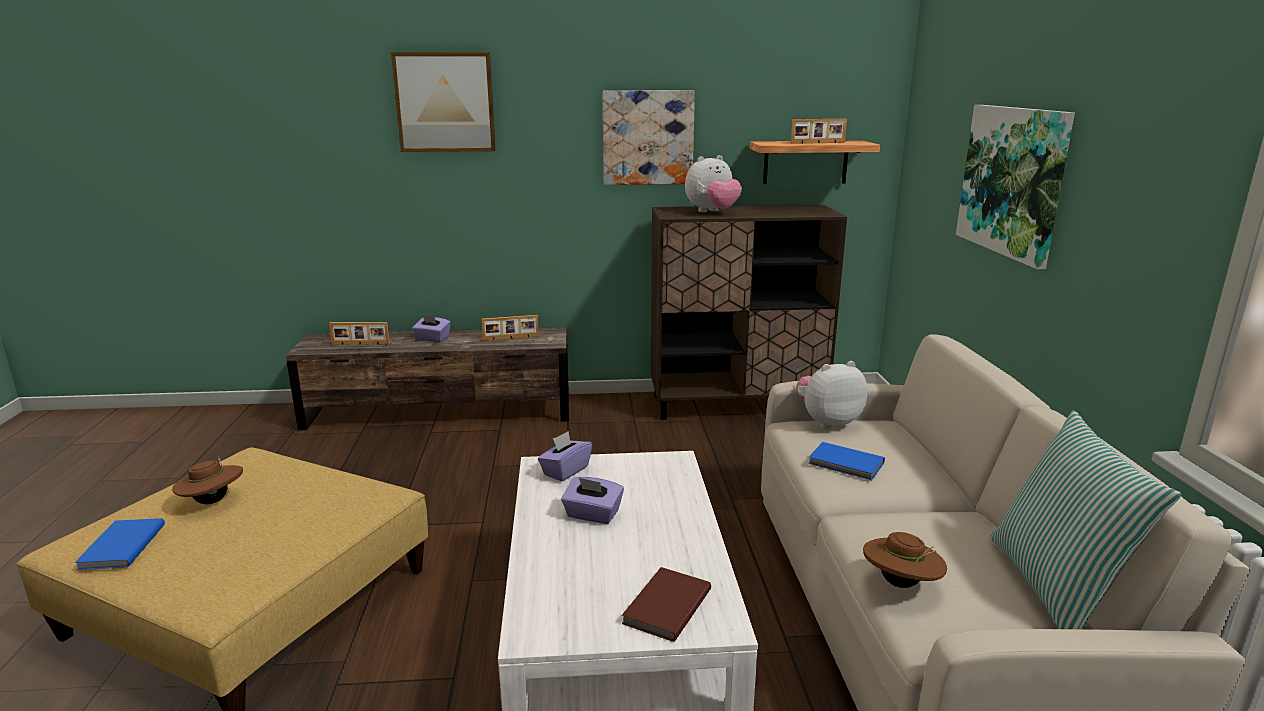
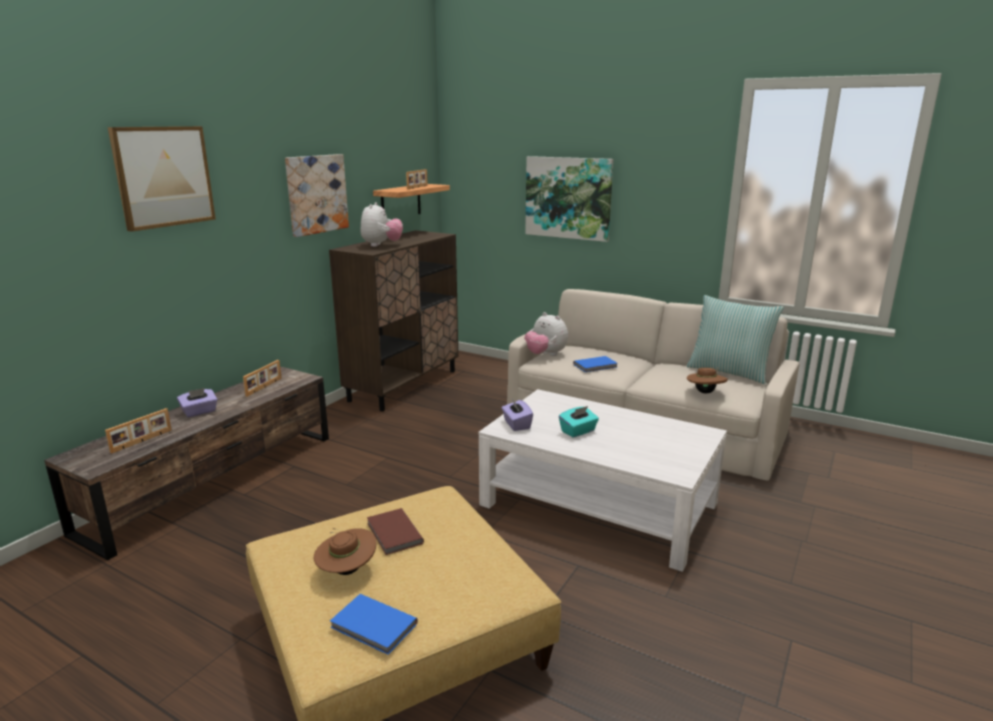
camera: 55 degrees left, 0 degrees up
purple tissue box [561,477,624,524] -> turquoise tissue box [559,406,599,437]
brown book [622,567,711,642] -> brown book moved to [367,508,424,555]
plush toy [796,361,868,430] -> plush toy turned 60 degrees counterclockwise [524,312,568,356]

